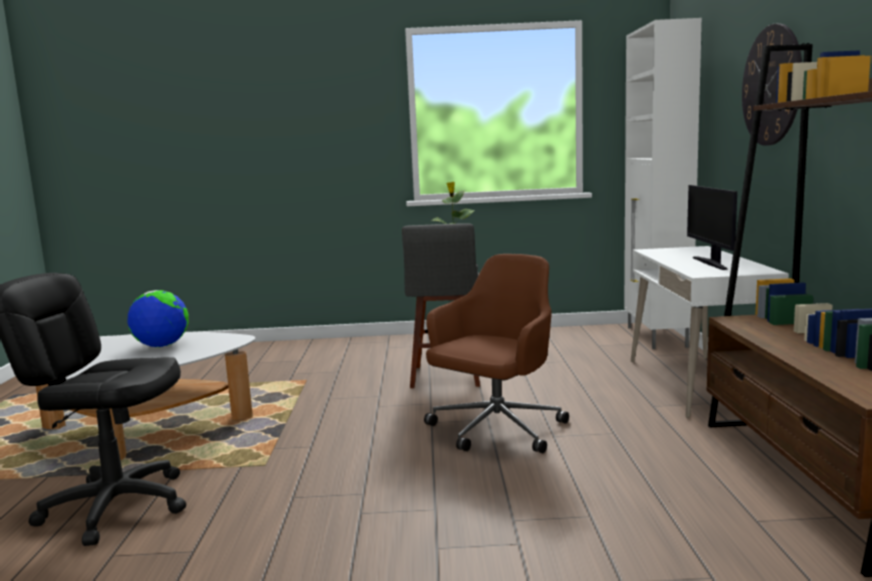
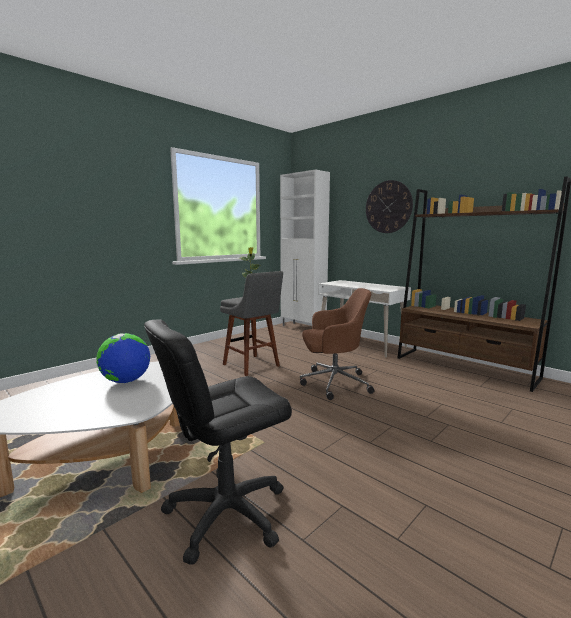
camera: 45 degrees left, 0 degrees up
brown office chair [424,254,569,453] -> brown office chair turned 90 degrees clockwise [300,288,375,400]
monitor [687,185,737,270] -> none

